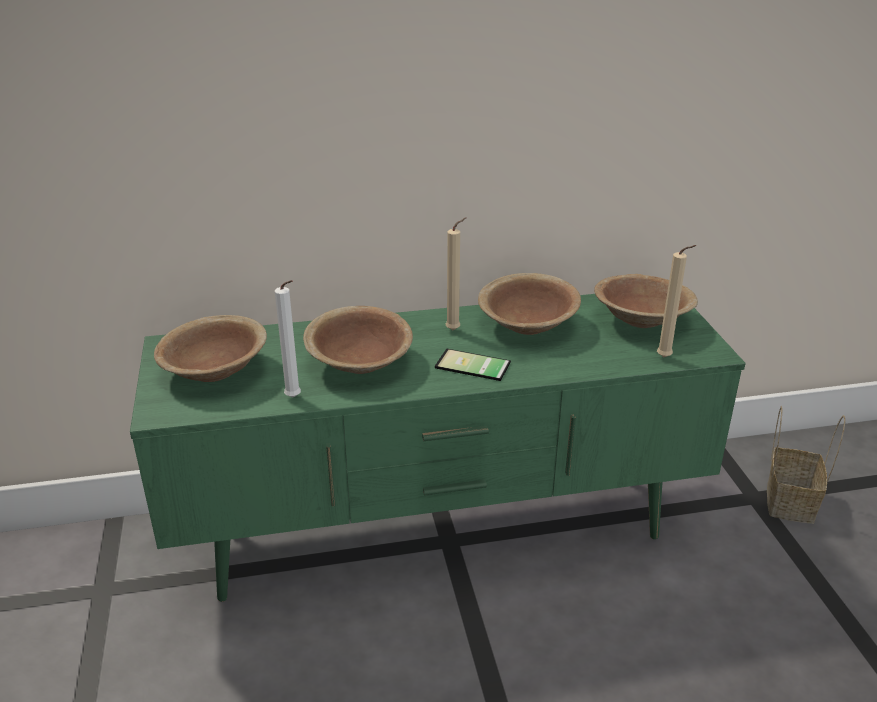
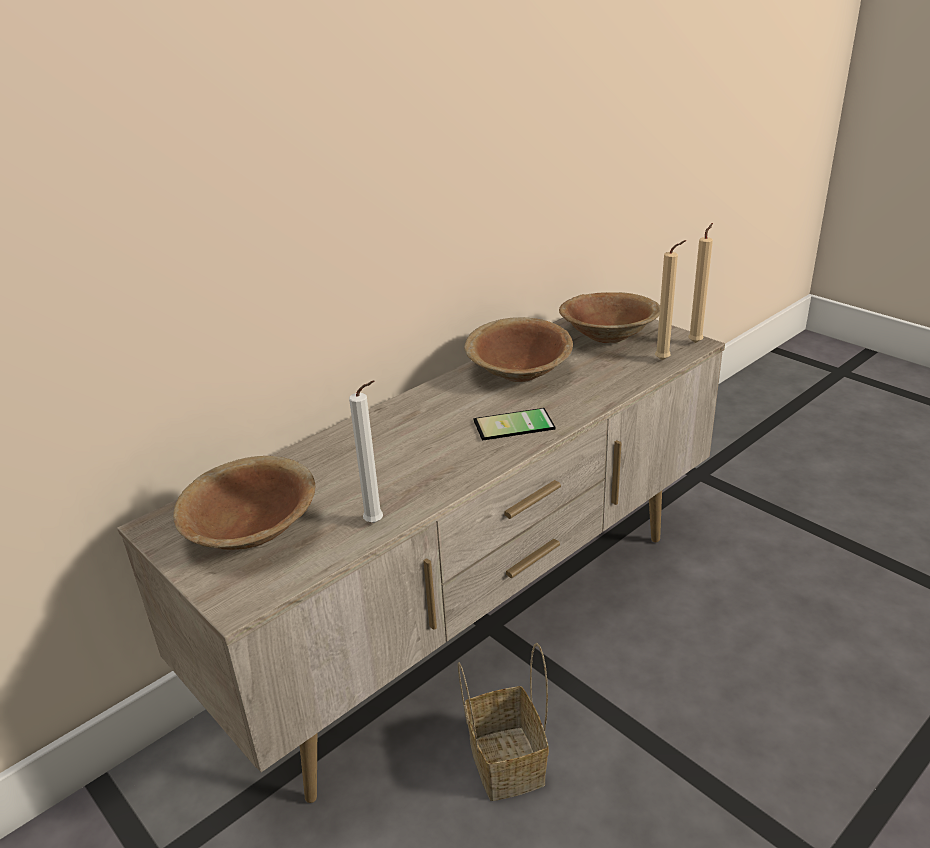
camera: 30 degrees left, 0 degrees up
green tv stand [130,294,746,602] -> beige tv stand [117,318,725,803]
brown bowl [303,306,413,374] -> none
beige candle [446,217,466,330] -> beige candle moved to [688,223,713,343]
basket [767,406,845,524] -> basket moved to [458,643,549,801]

